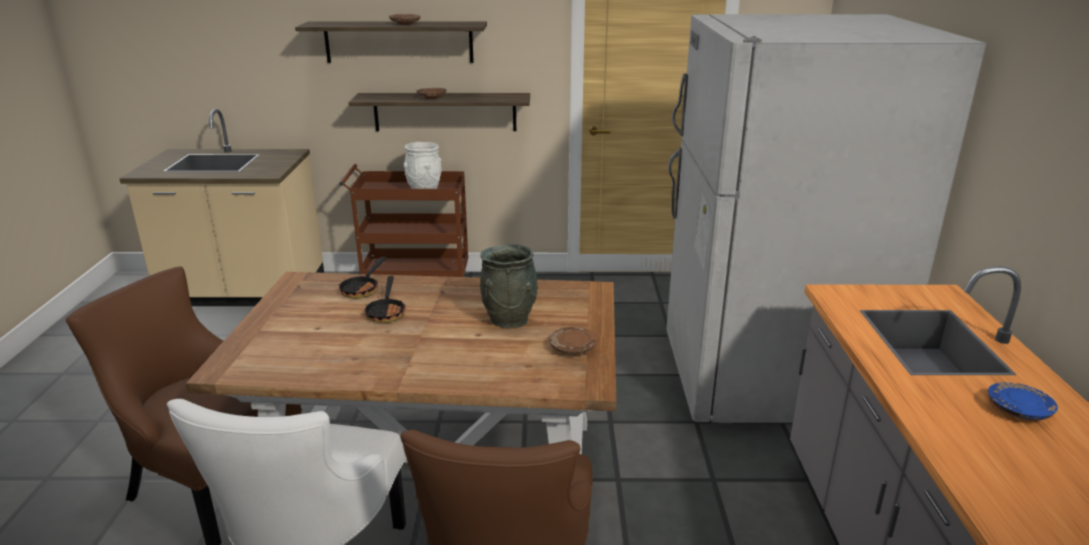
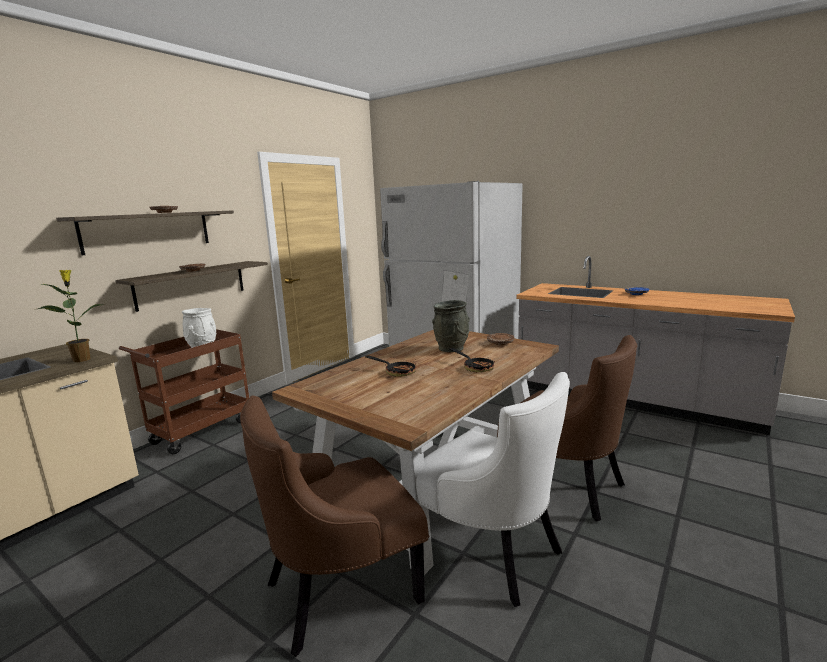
camera: 55 degrees left, 10 degrees down
frying pan [339,257,386,299] -> frying pan moved to [450,348,495,372]
none -> potted plant [38,270,104,362]

